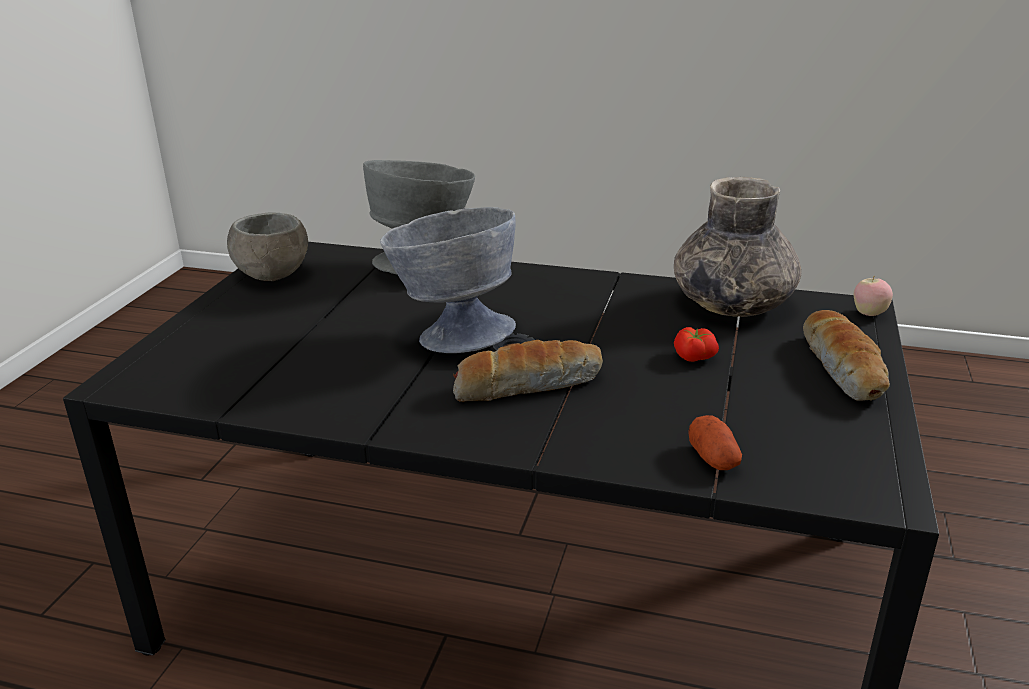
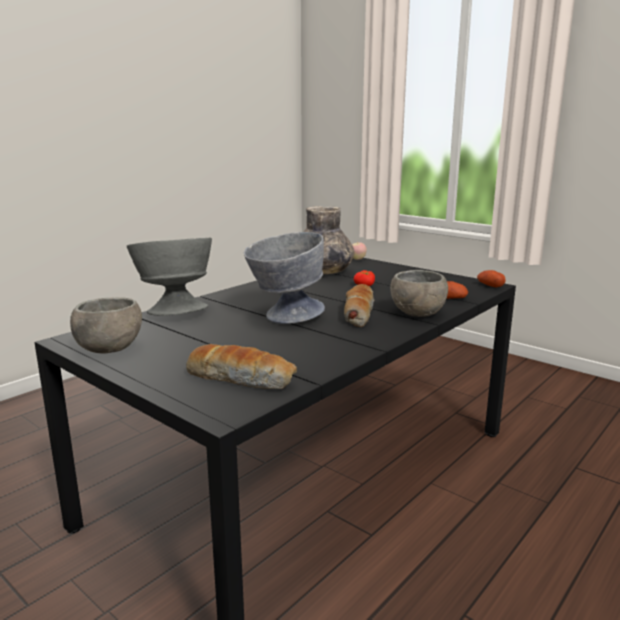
camera: 65 degrees left, 10 degrees down
bread [803,310,890,401] -> bread moved to [186,344,297,389]
none -> grey bowl [390,270,448,317]
none -> potato [477,270,506,287]

